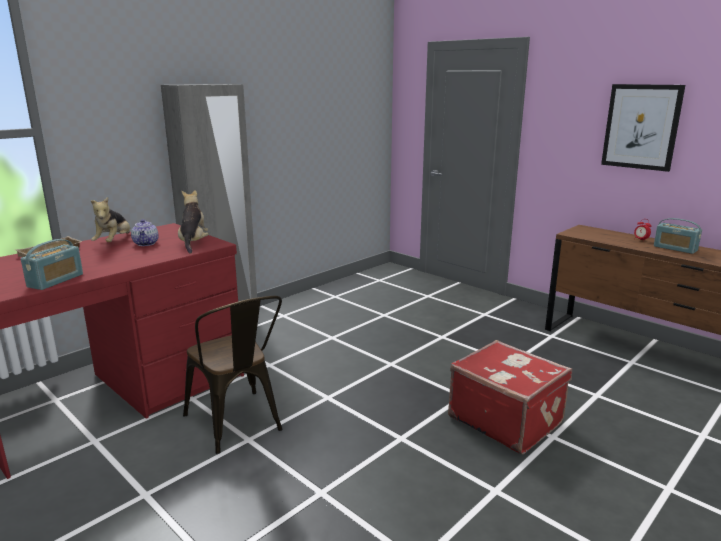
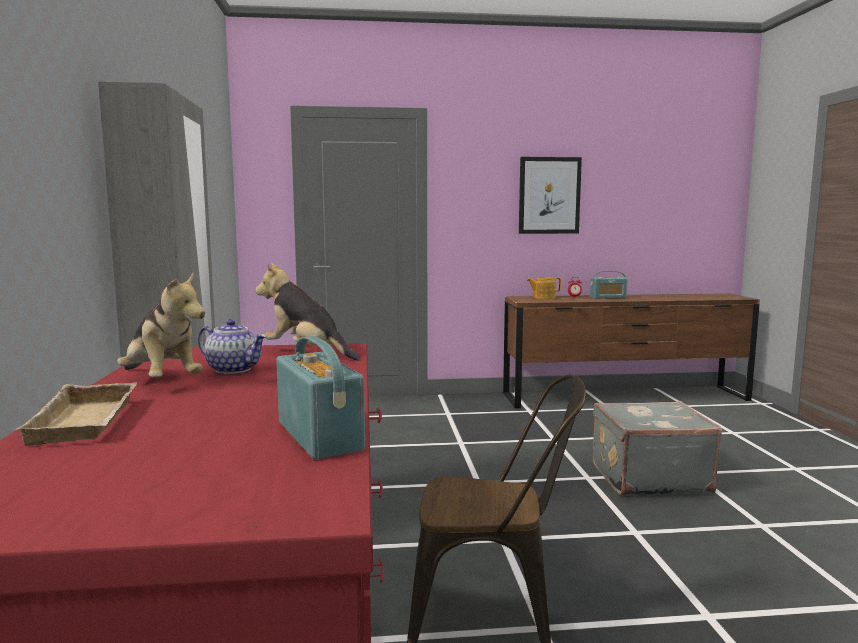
camera: 50 degrees left, 10 degrees down
red suitcase [448,340,572,454] -> grey suitcase [593,401,722,496]
none -> teapot [527,277,561,299]

